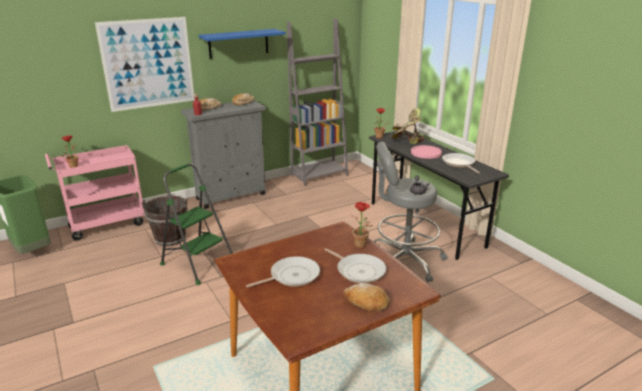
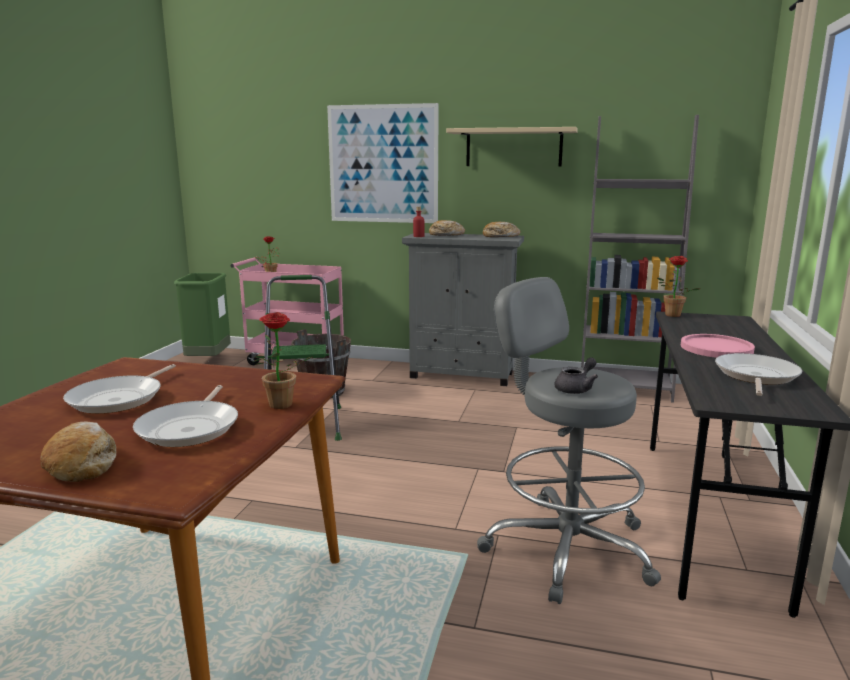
camera: 45 degrees right, 10 degrees down
blue shelf [199,29,286,59] -> beige shelf [446,127,578,166]
frying pan [246,256,320,287] -> frying pan turned 90 degrees clockwise [63,364,176,414]
potted plant [391,108,424,144] -> none

